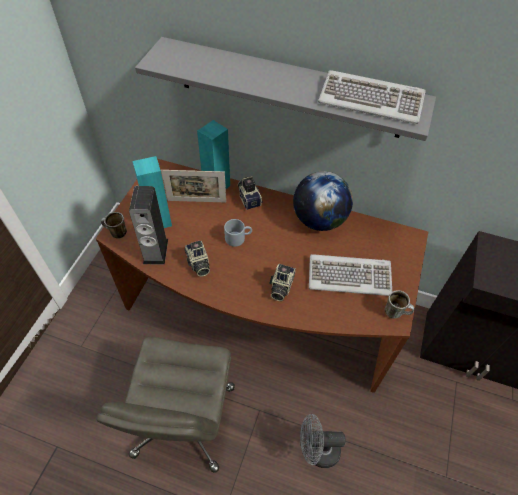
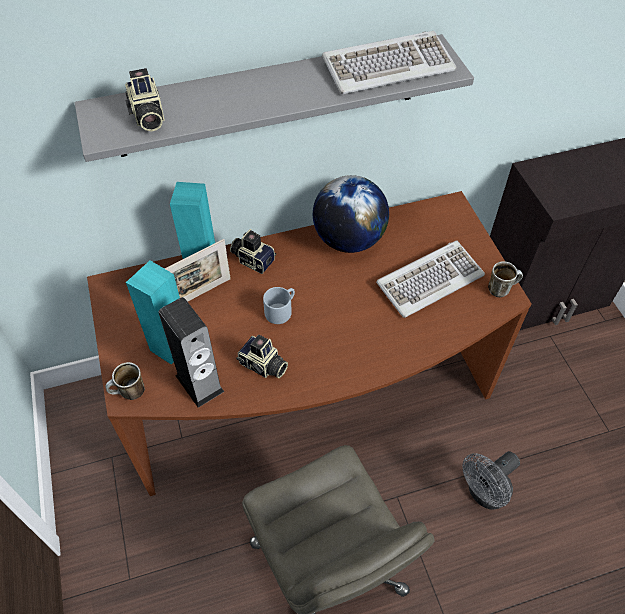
camera: 35 degrees left, 0 degrees up
camera [269,264,296,301] -> camera moved to [125,68,165,132]

